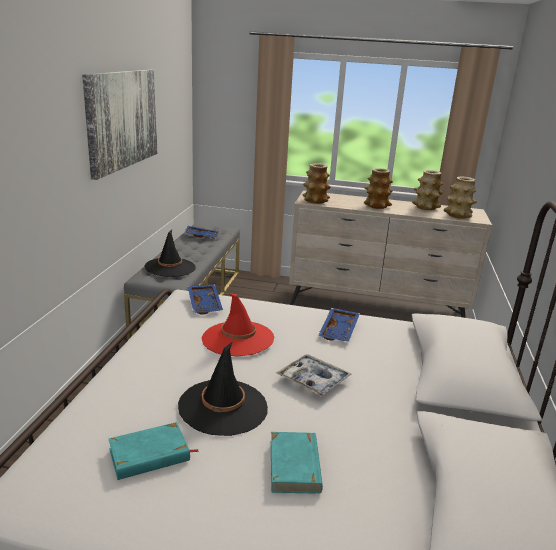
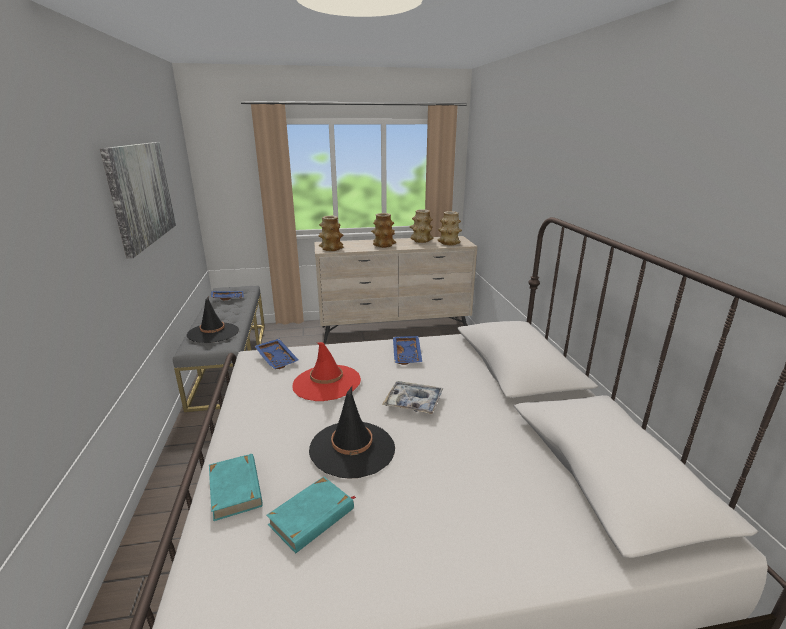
camera: 20 degrees left, 0 degrees up
turquoise book [271,432,323,494] -> turquoise book moved to [209,454,263,521]

